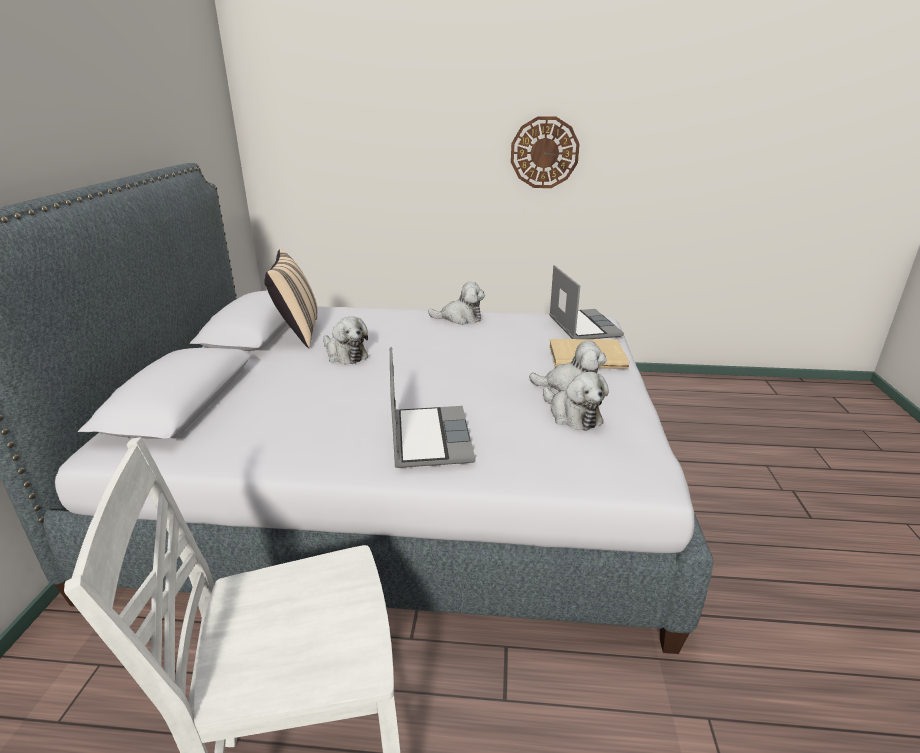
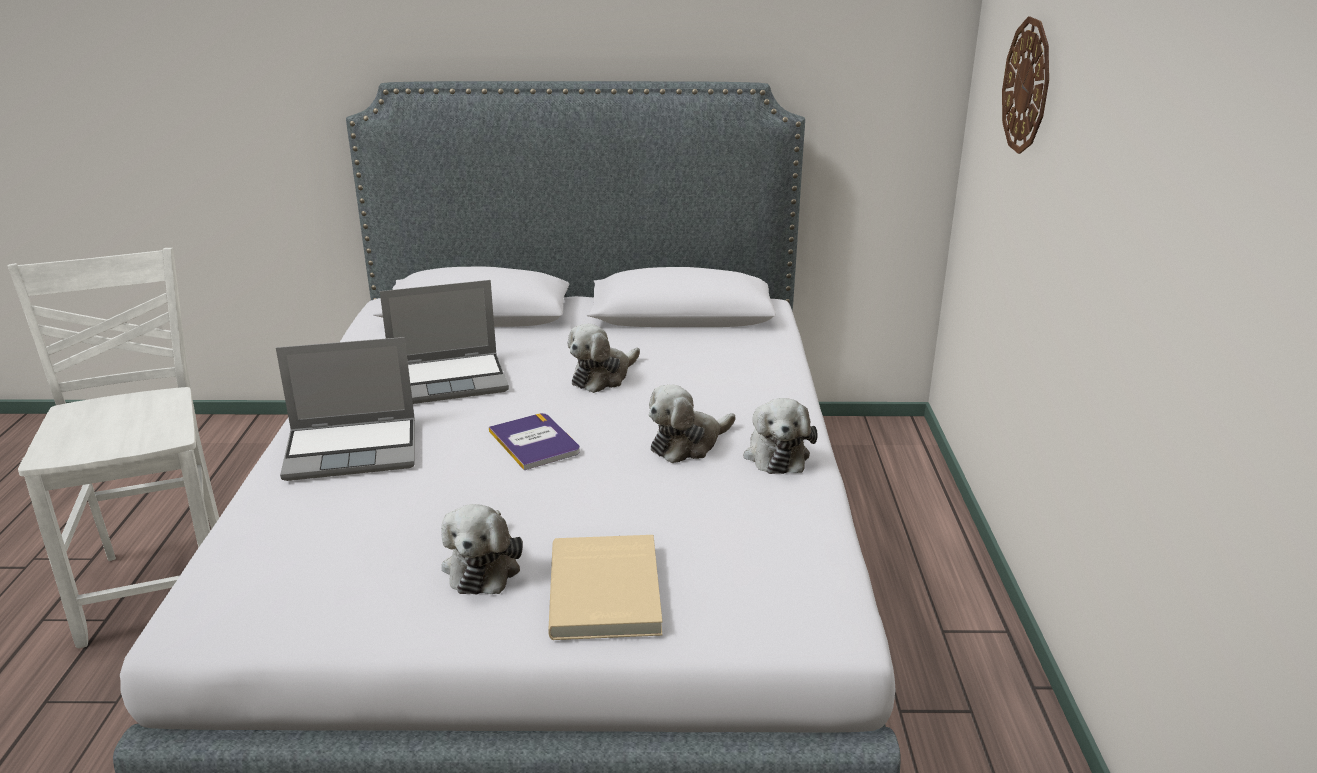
camera: 85 degrees right, 0 degrees up
beige pillow [264,249,318,348] -> none
wall clock [511,116,580,188] -> wall clock moved to [1002,16,1049,154]
plush toy [543,372,609,431] -> plush toy moved to [649,384,735,463]
laptop [549,265,624,339] -> laptop moved to [380,280,509,404]
none -> book [489,413,580,470]

